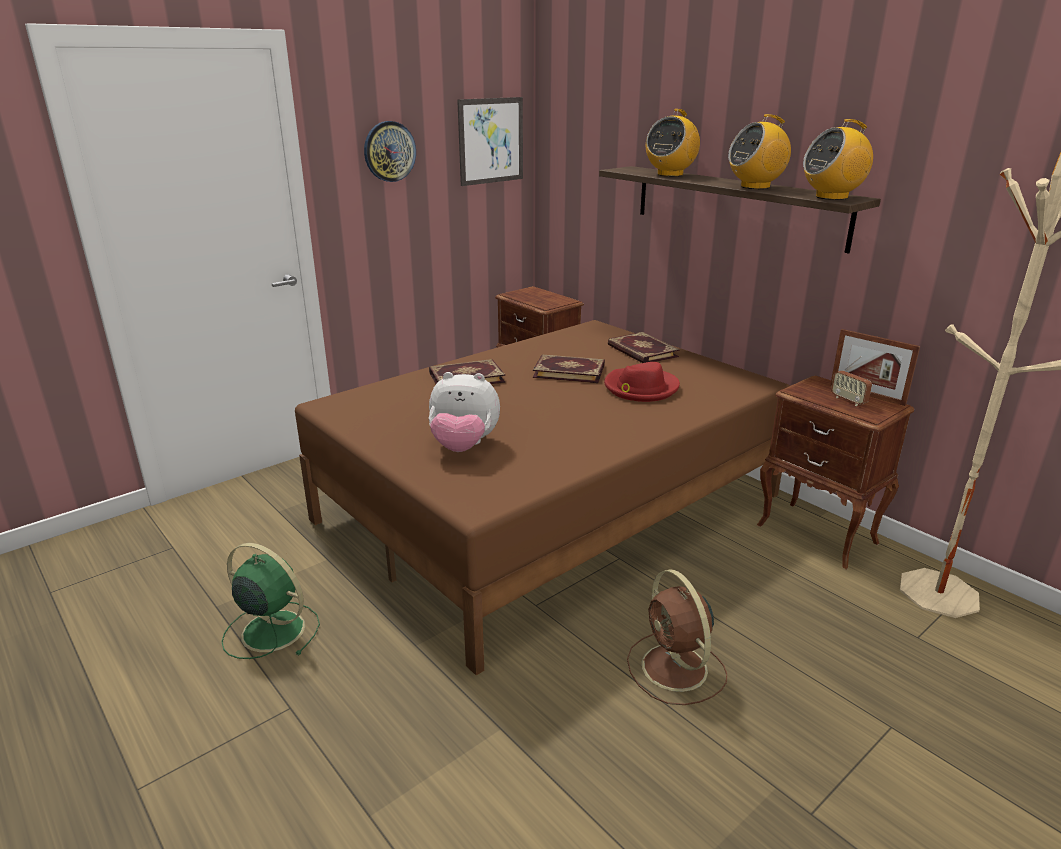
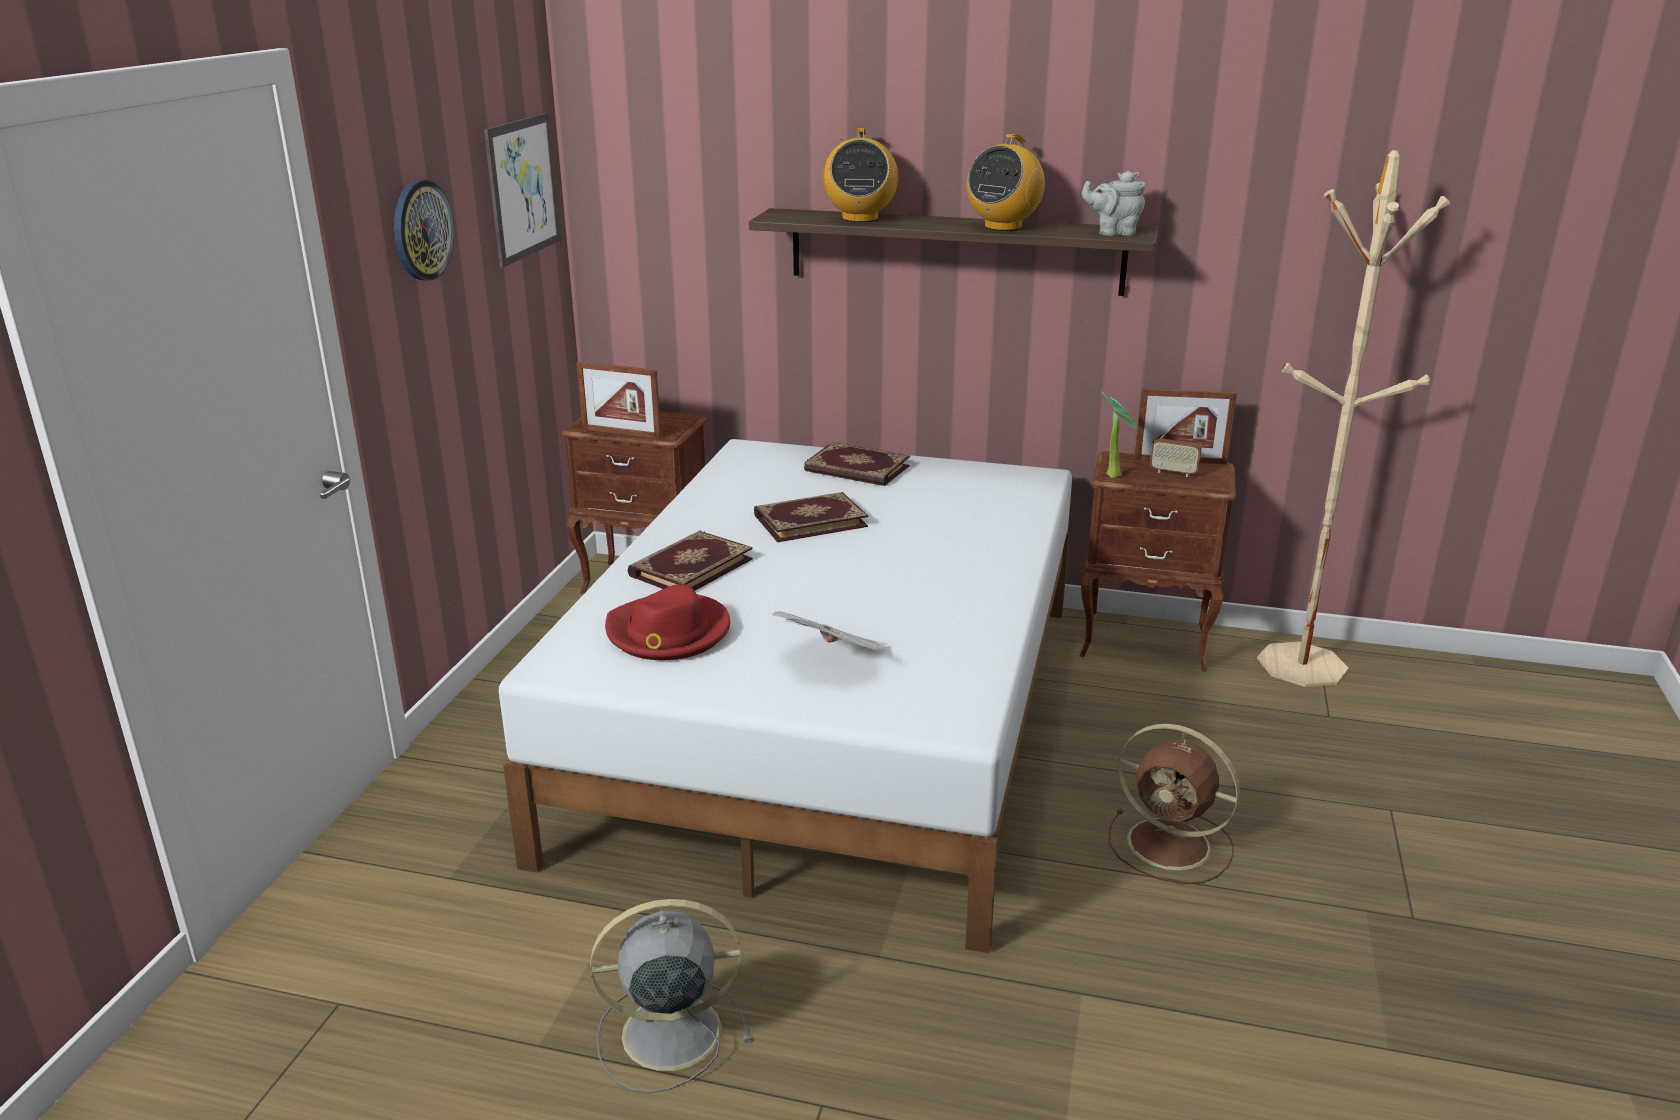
camera: 35 degrees left, 0 degrees up
green fan [221,543,320,659] -> grey fan [590,899,750,1093]
brown bed [295,320,790,675] -> white bed [499,439,1072,953]
plush toy [429,372,500,452] -> newspaper [772,611,888,651]
red hat [604,362,680,402] -> red hat moved to [605,584,730,660]
radio [803,119,873,200] -> grey teapot [1082,171,1146,236]
none -> picture frame [577,361,661,439]
none -> potted plant [1101,391,1138,478]

